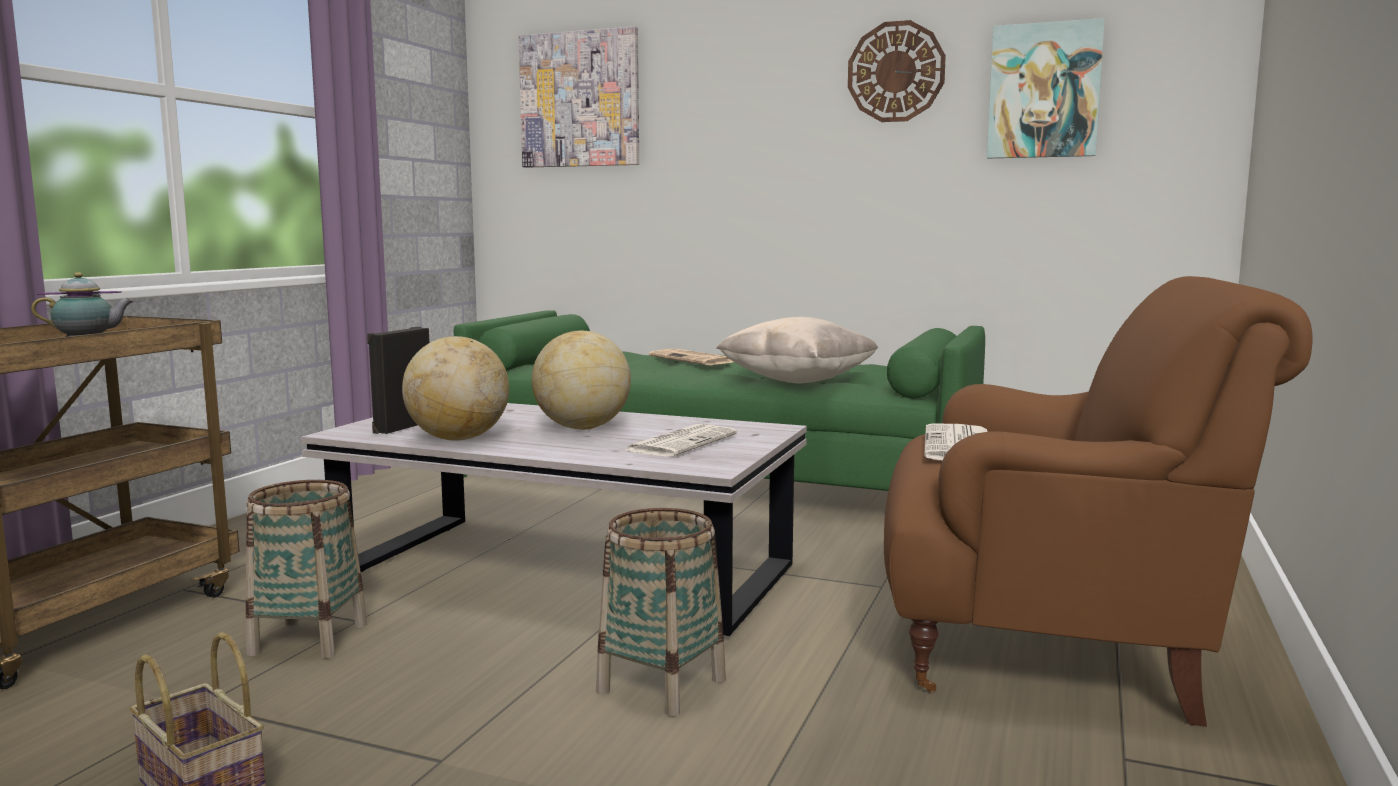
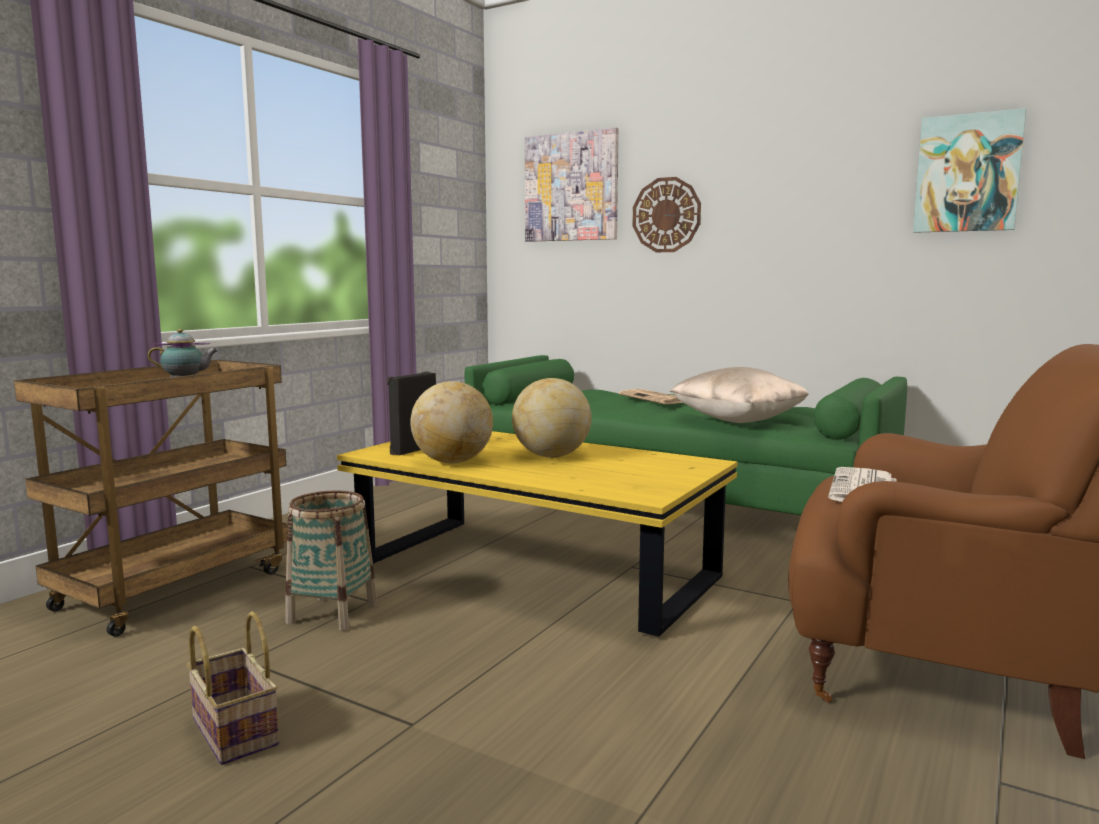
camera: 10 degrees right, 0 degrees up
white coffee table [301,403,807,636] -> yellow coffee table [337,431,738,637]
basket [596,508,726,717] -> none
newspaper [626,424,737,457] -> none
wall clock [848,20,946,122] -> wall clock moved to [633,177,701,252]

